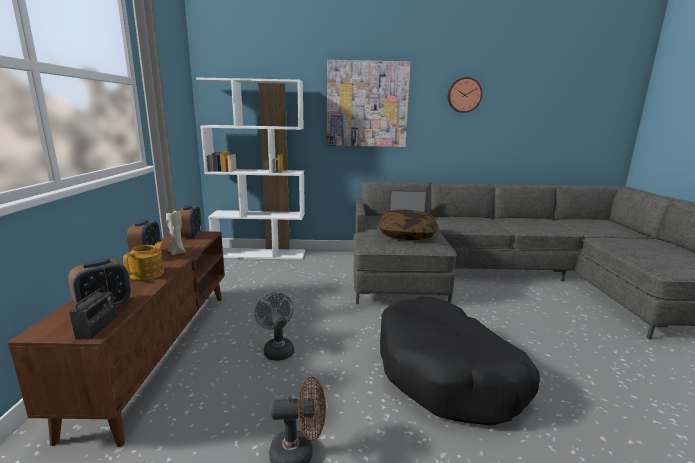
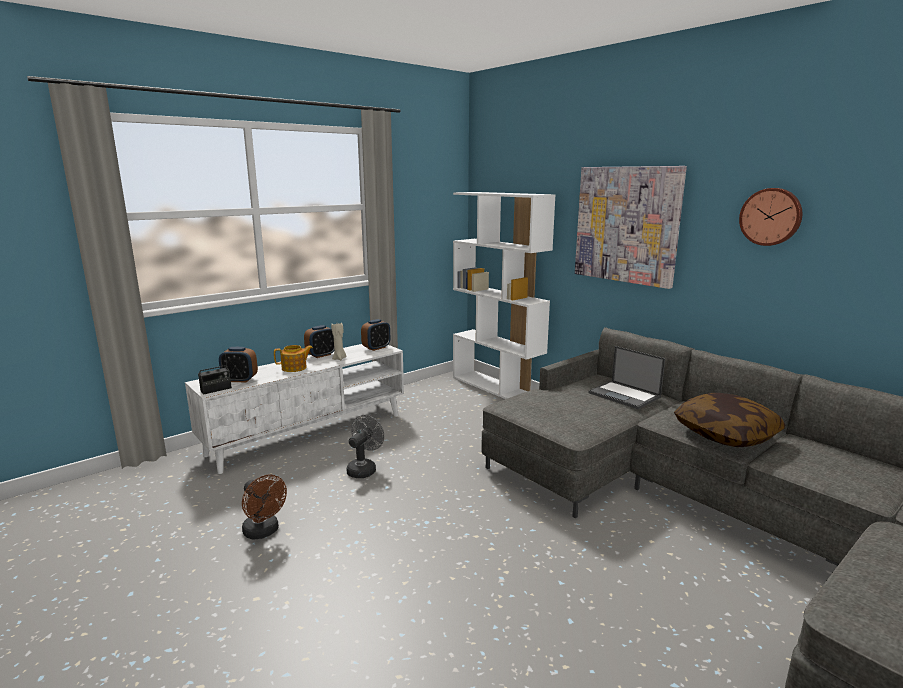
camera: 50 degrees right, 0 degrees up
brown tv stand [8,231,225,447] -> white tv stand [185,344,404,474]
pillow [378,210,438,240] -> pillow moved to [674,393,786,447]
black dog bed [380,297,540,426] -> none

